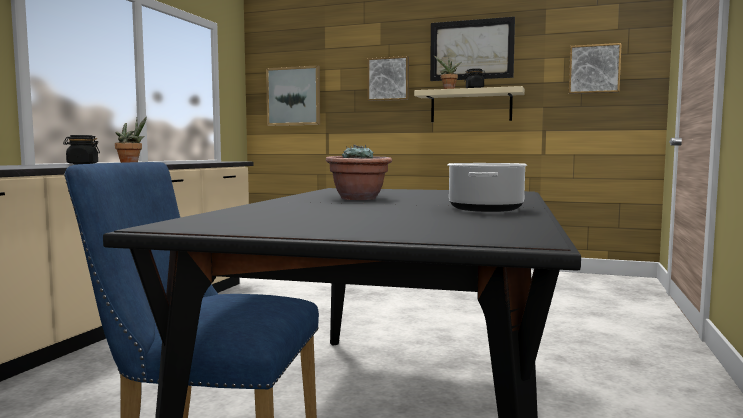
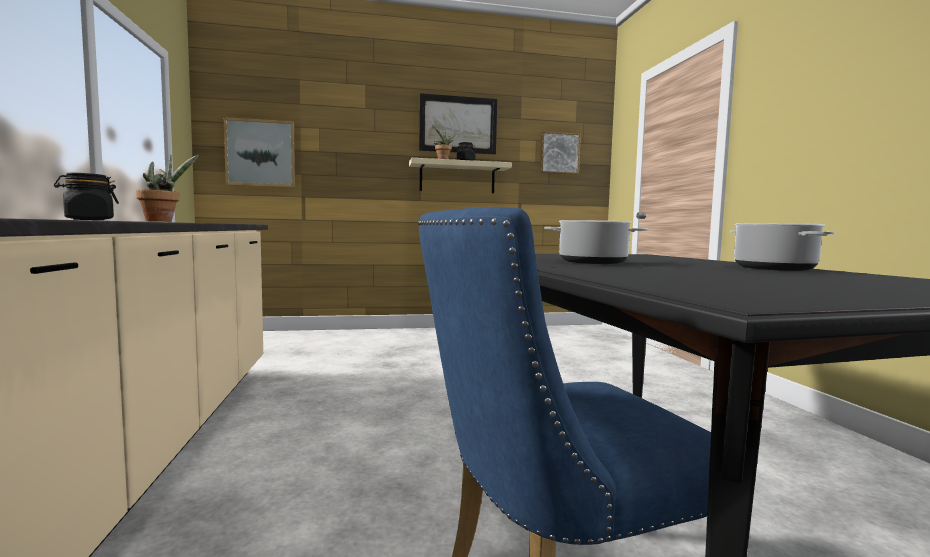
camera: 30 degrees left, 0 degrees up
potted plant [326,144,392,200] -> cooking pot [544,220,648,264]
picture [367,56,409,101] -> none

